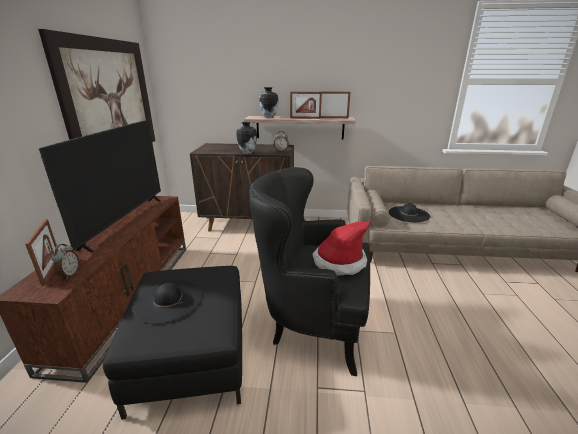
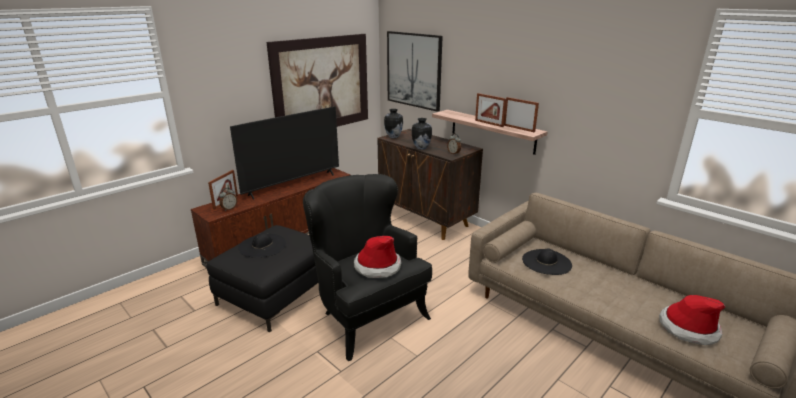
camera: 40 degrees right, 0 degrees up
vase [259,87,278,118] -> vase moved to [384,109,403,138]
none -> picture [387,31,443,112]
none -> hat [659,295,725,345]

